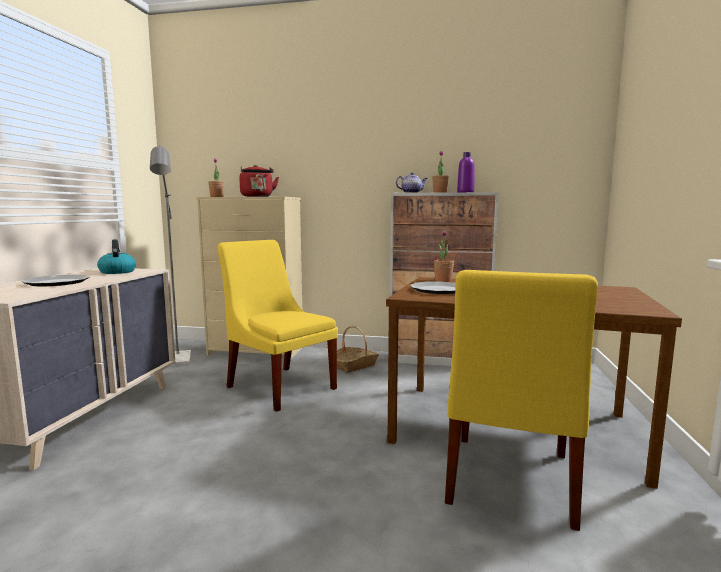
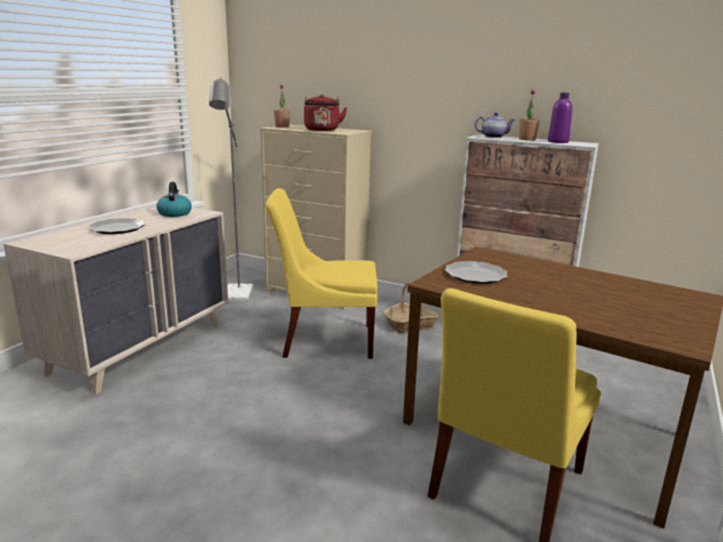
camera: 15 degrees right, 10 degrees up
yellow chair [217,240,338,412] -> yellow chair turned 60 degrees counterclockwise [265,188,378,359]
potted plant [434,230,454,282] -> none

